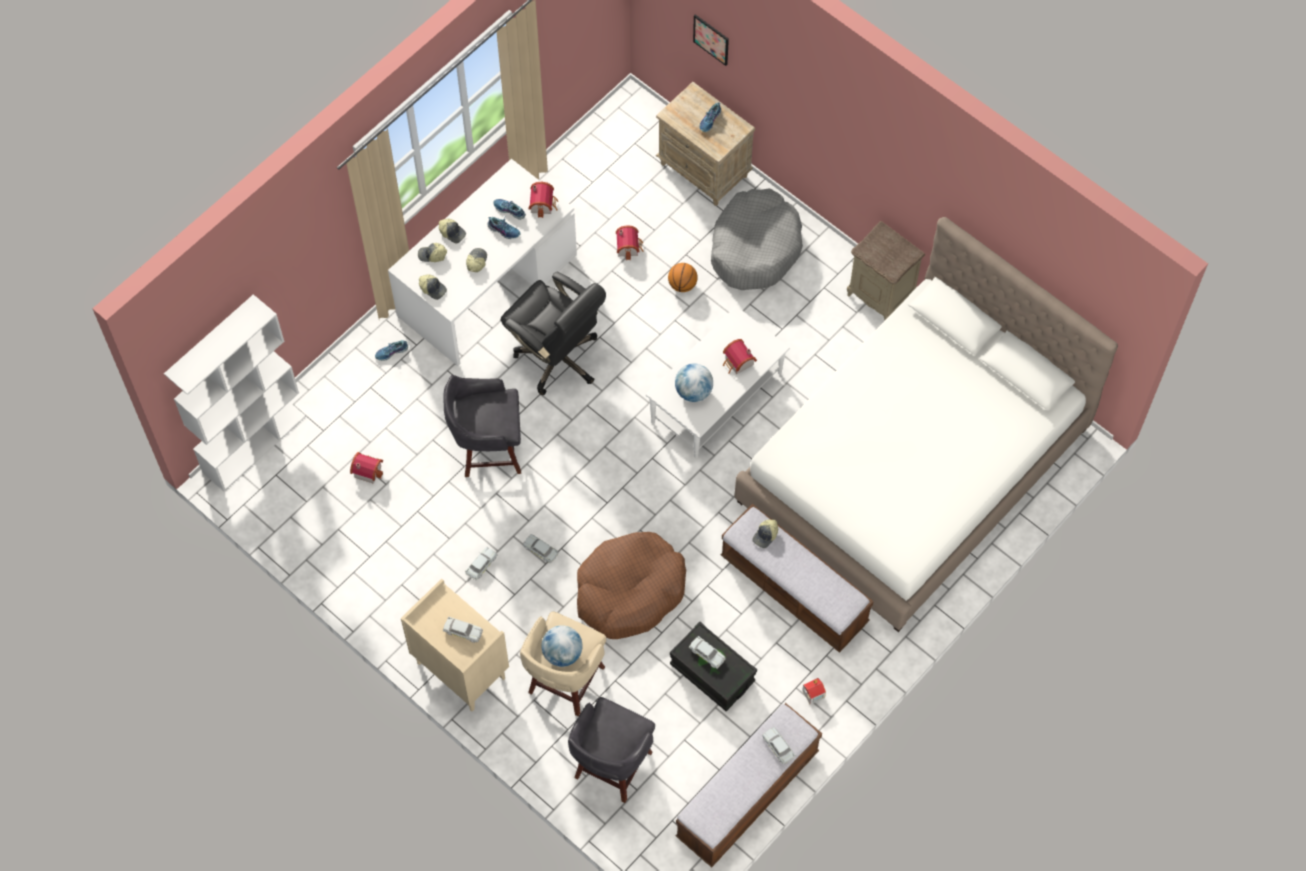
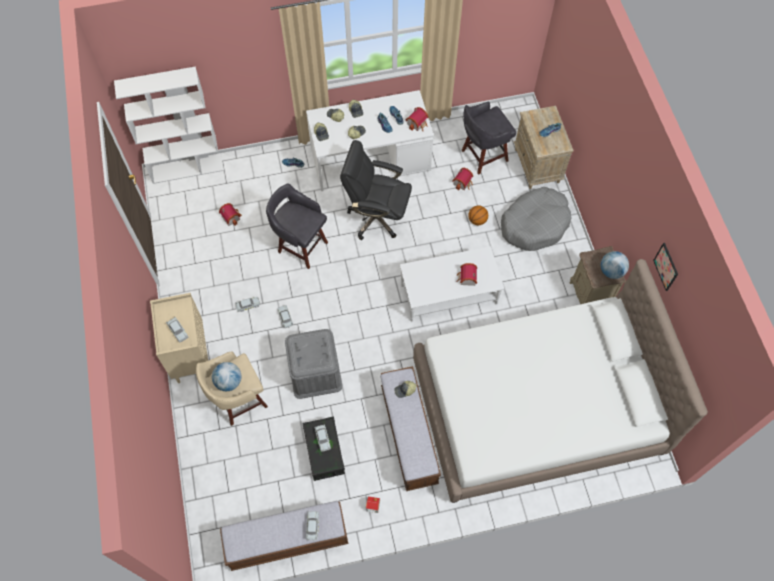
camera: 35 degrees right, 0 degrees up
black office chair [501,272,606,395] -> black office chair turned 120 degrees clockwise [340,140,412,240]
grey stool [568,697,655,803] -> grey stool moved to [462,102,516,175]
brown dog bed [577,532,686,639] -> grey storage box [285,329,342,399]
globe [675,363,713,402] -> globe moved to [601,251,629,279]
picture [693,14,729,66] -> picture moved to [653,243,678,291]

